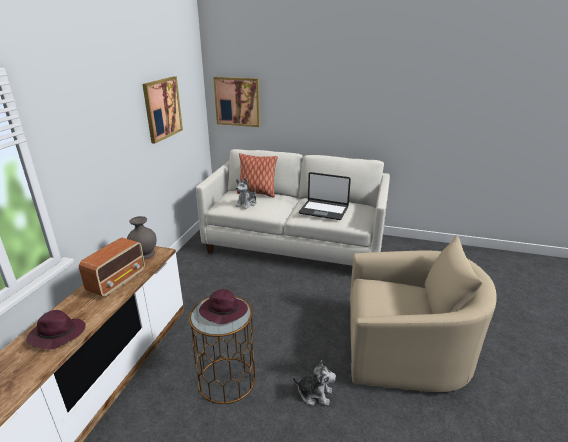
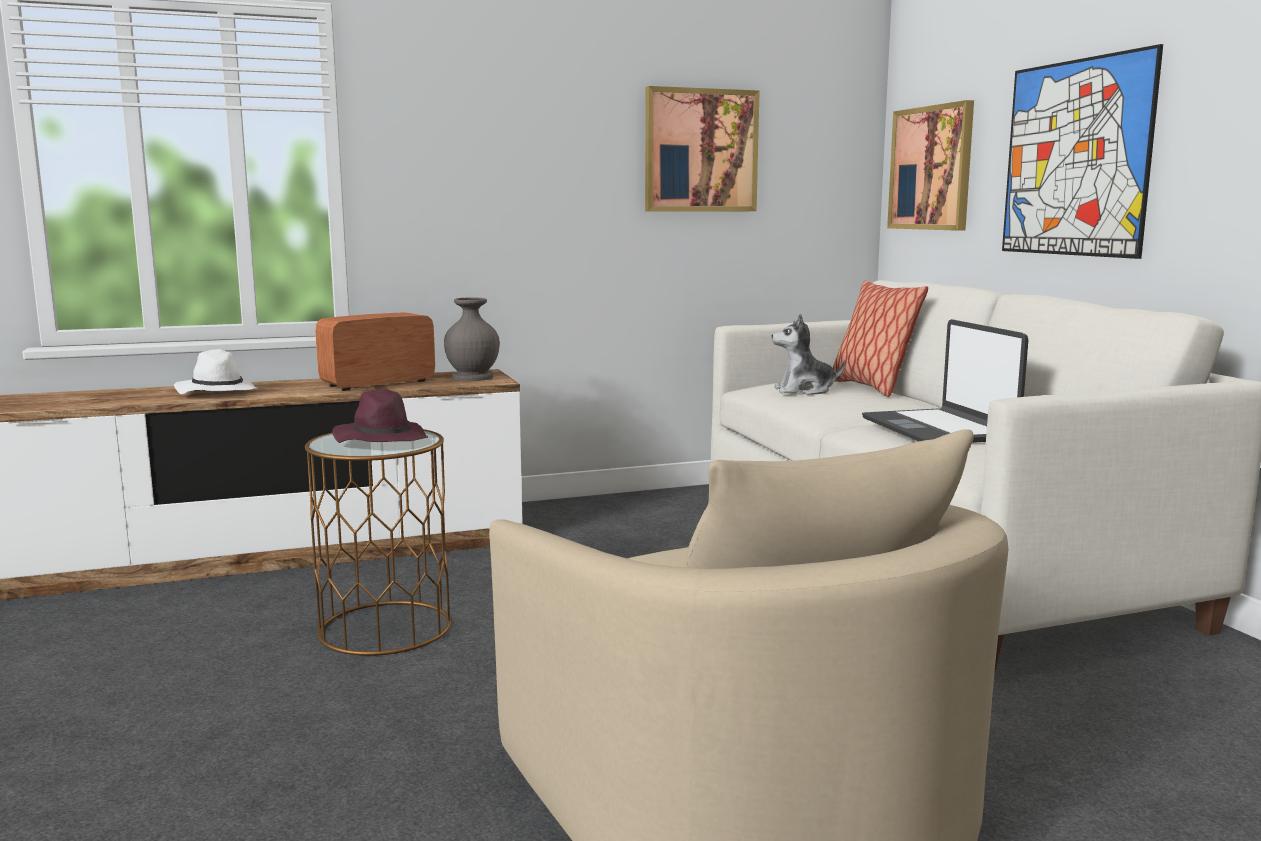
camera: 55 degrees right, 15 degrees down
purple hat [26,310,86,350] -> white hat [174,349,258,395]
radio [79,238,145,297] -> radio turned 150 degrees clockwise [315,313,435,391]
plush toy [292,360,336,406] -> none
none -> picture [1002,44,1163,259]

